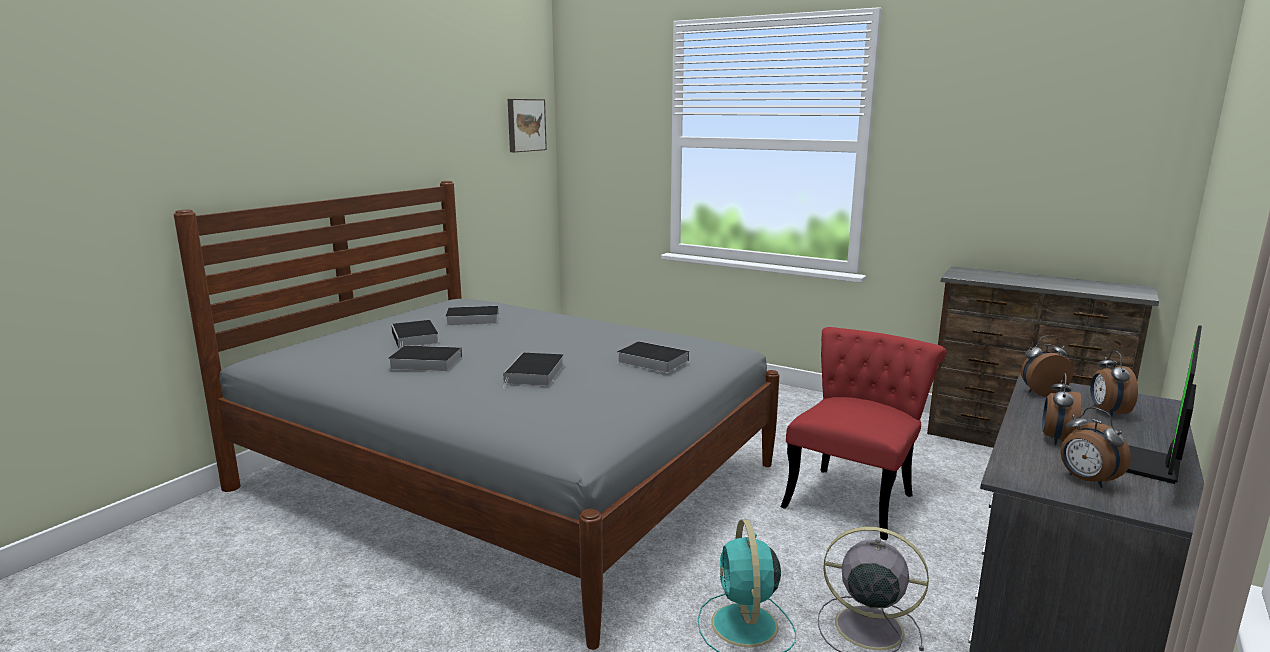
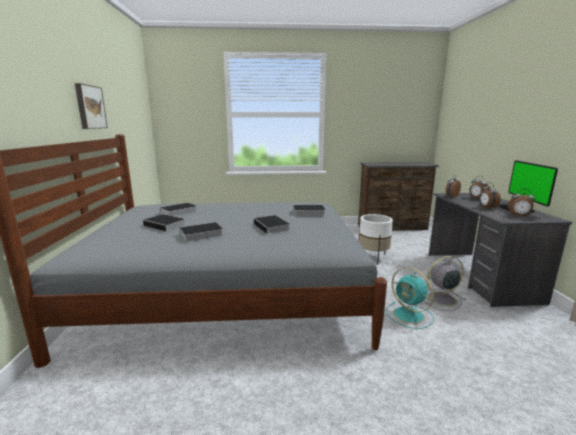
camera: 35 degrees left, 0 degrees up
picture [508,99,547,152] -> picture moved to [75,83,108,129]
red chair [780,327,947,540] -> white planter [359,214,393,265]

